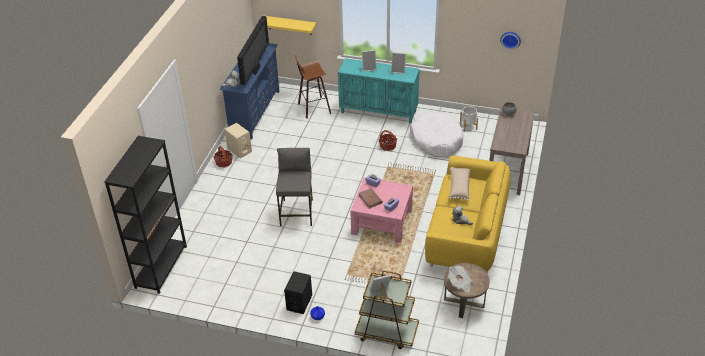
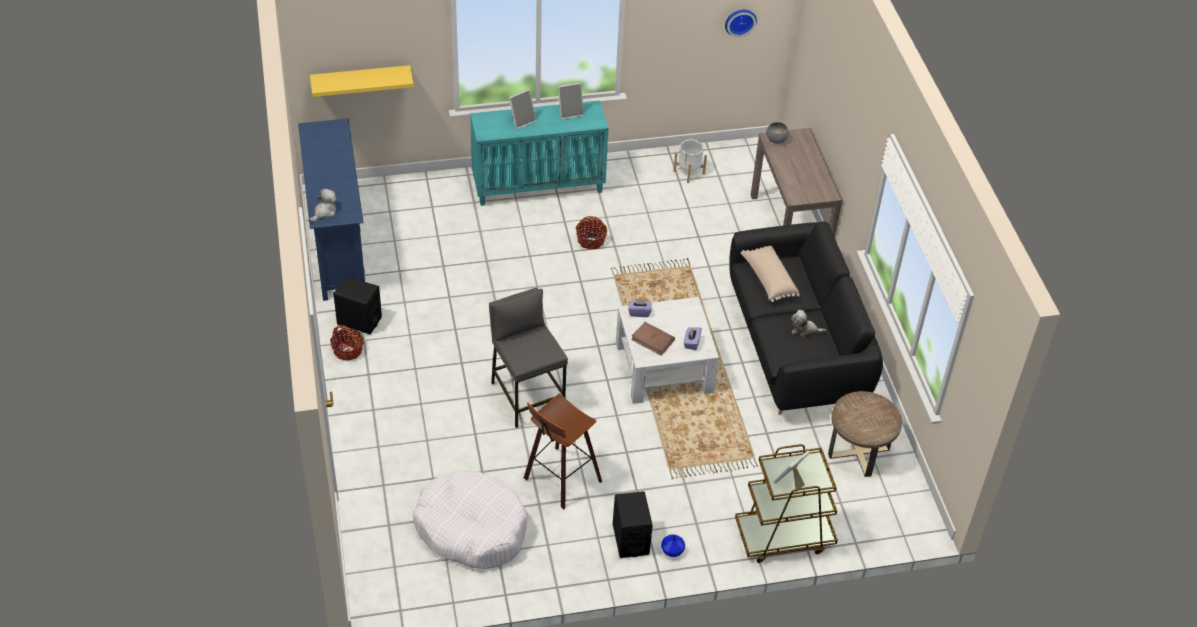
camera: 30 degrees left, 5 degrees up
black bookcase [104,136,187,294] -> none
beige speaker [225,123,252,158] -> black speaker [333,276,382,334]
television [237,16,269,85] -> none
stool [295,55,331,119] -> stool moved to [524,393,602,509]
pink coffee table [350,177,413,243] -> white coffee table [616,297,719,404]
white dog bed [410,111,464,157] -> white dog bed moved to [413,470,528,569]
yellow sofa [425,156,511,274] -> black sofa [729,221,883,415]
newspaper [448,266,473,292] -> none

